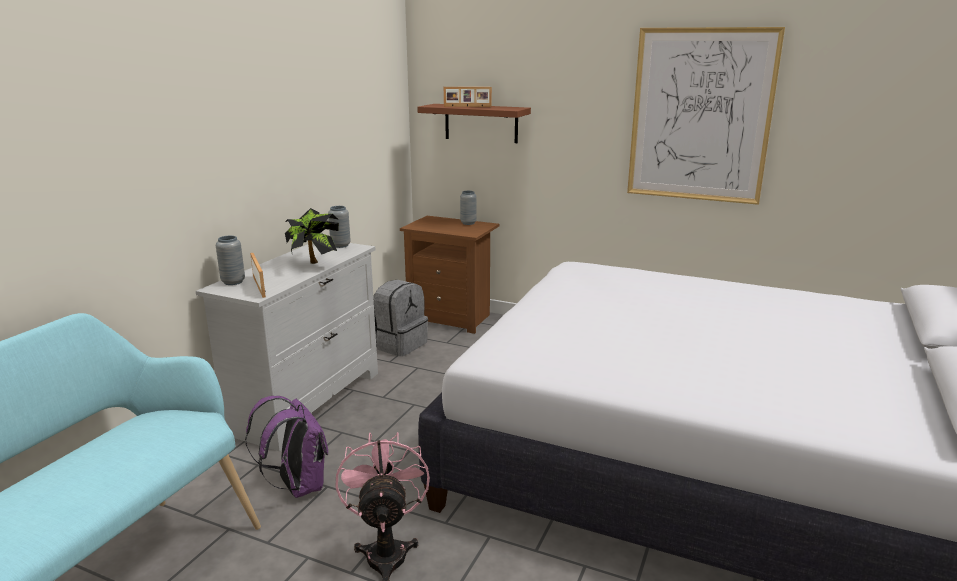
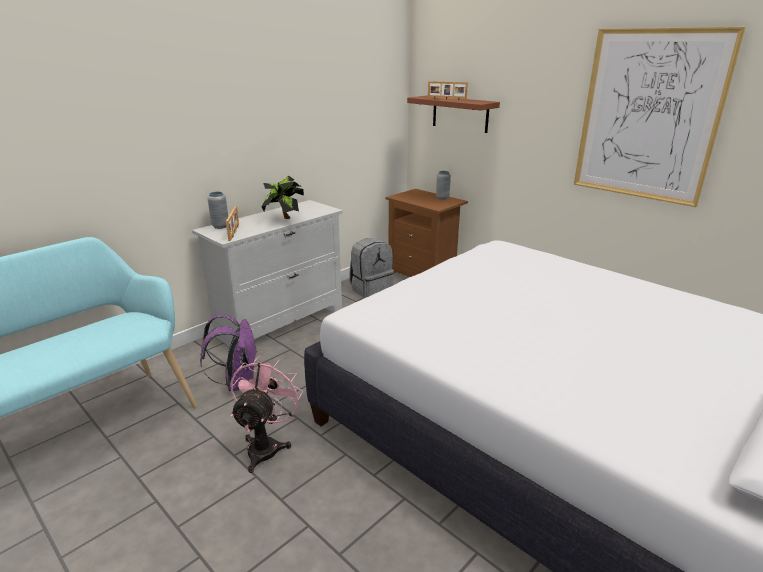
camera: 20 degrees right, 5 degrees up
grey vase [328,206,351,248] -> none

